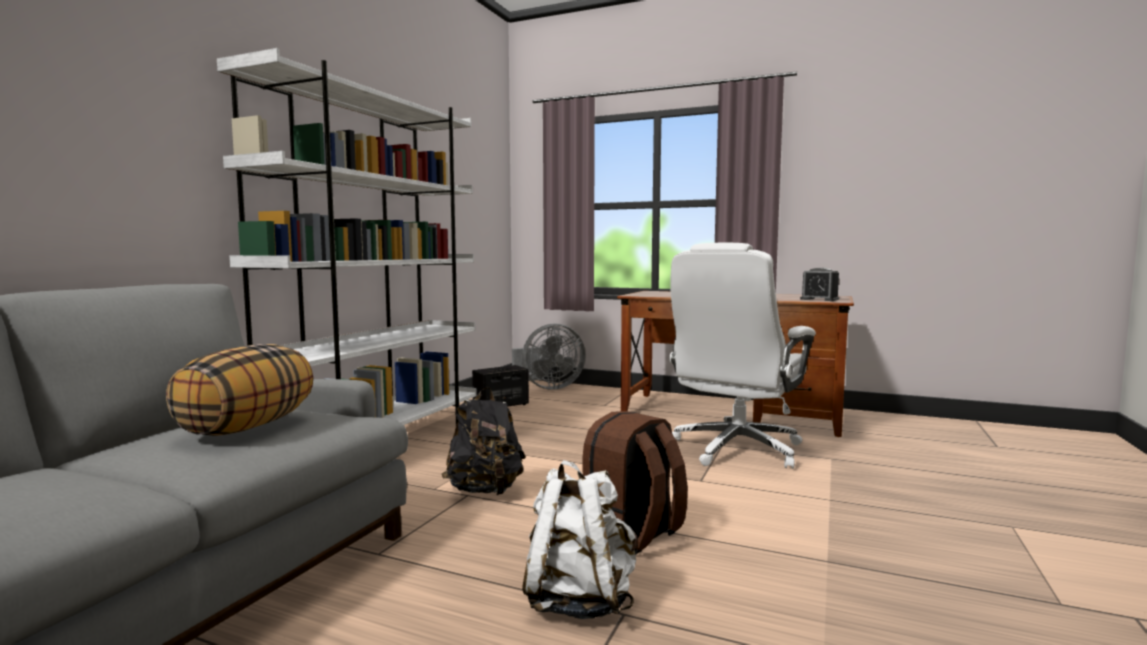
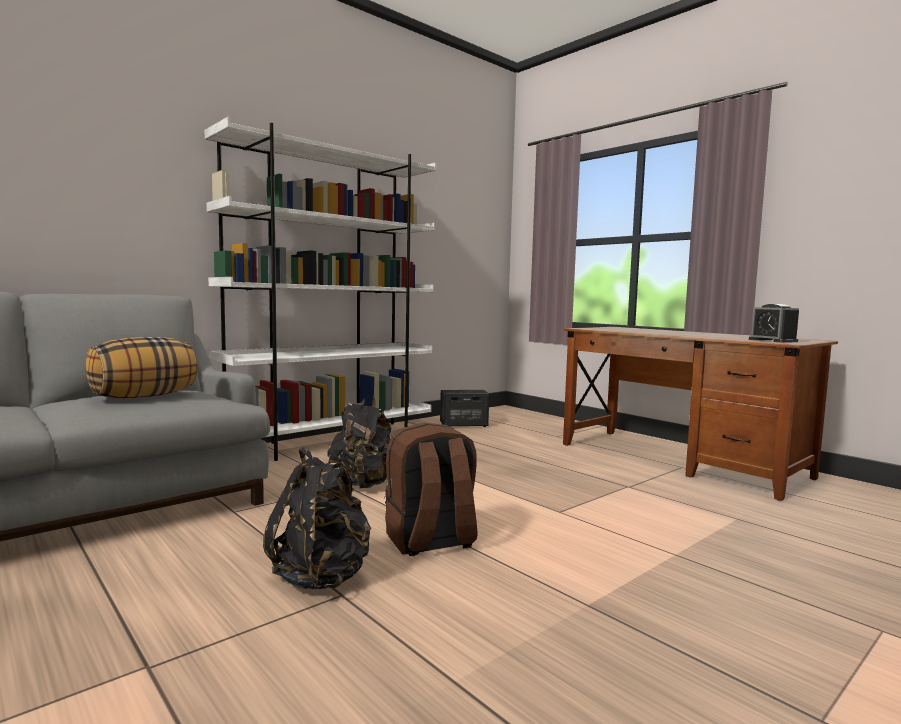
camera: 25 degrees right, 0 degrees up
grey fan [512,324,586,390] -> none
white backpack [522,460,638,619] -> black backpack [263,448,371,590]
white office chair [669,243,816,469] -> none

